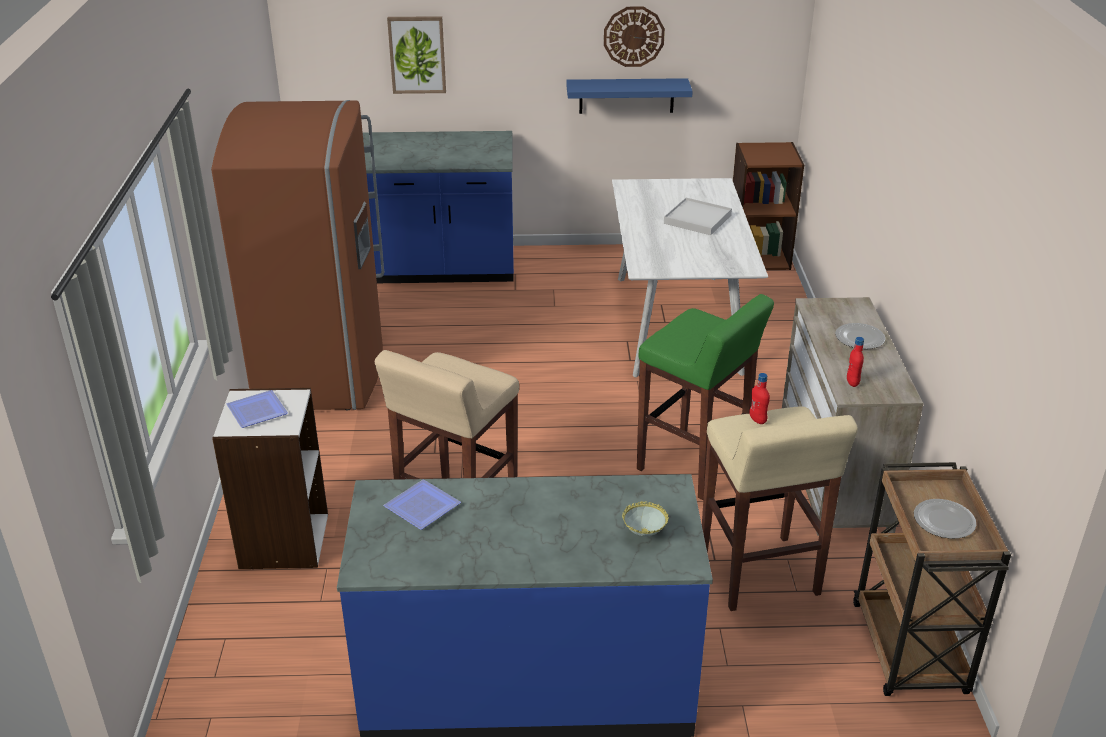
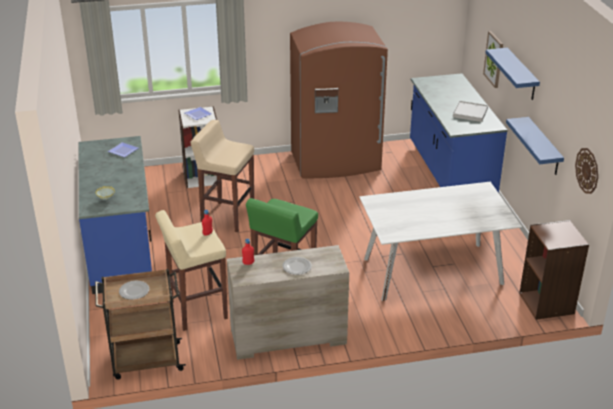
camera: 80 degrees right, 0 degrees up
wall clock [604,7,665,67] -> wall clock moved to [575,148,598,194]
white tray [664,198,732,235] -> white tray moved to [453,101,488,122]
none -> blue shelf [485,48,540,100]

